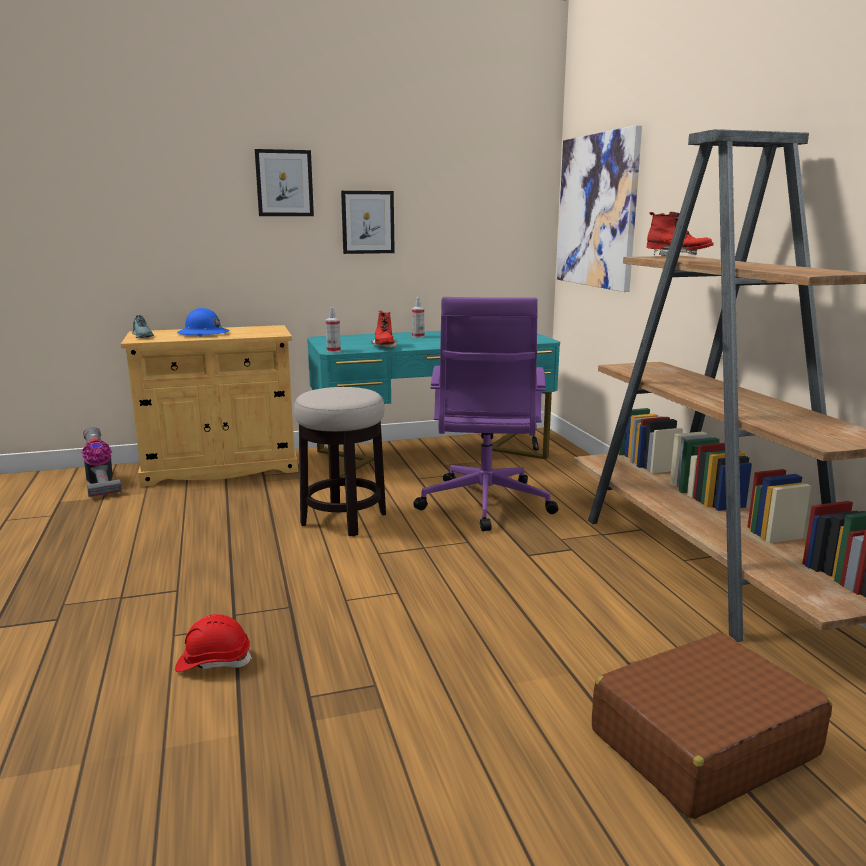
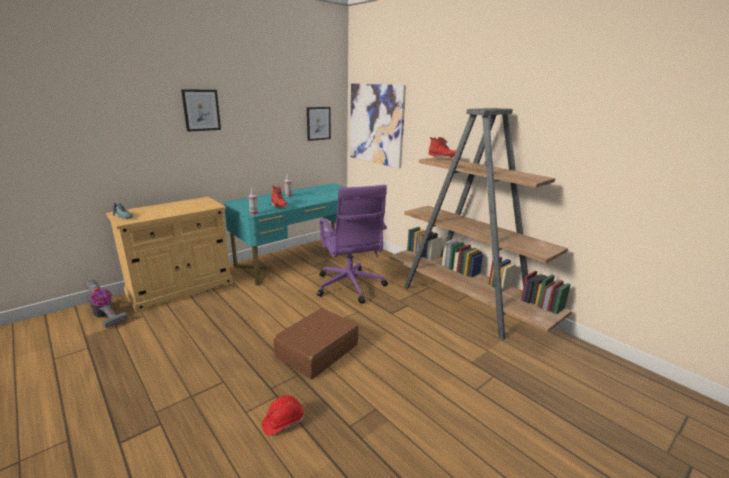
camera: 25 degrees left, 5 degrees up
blue hard hat [177,308,230,337] -> none
stool [294,387,386,536] -> none
picture [341,191,395,254] -> picture moved to [307,107,331,141]
brown suitcase [592,632,832,819] -> brown suitcase moved to [273,308,359,379]

